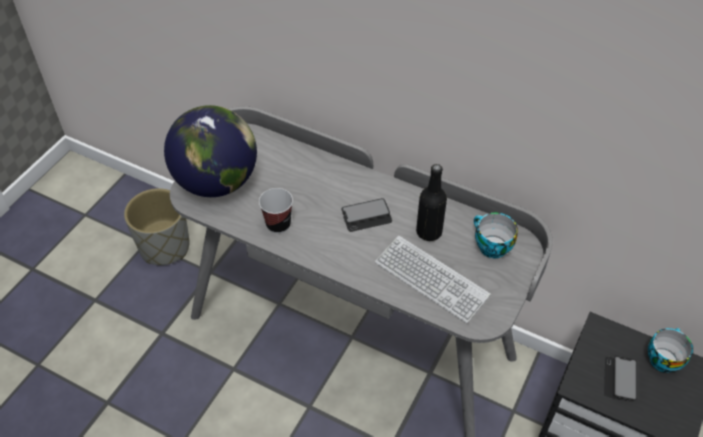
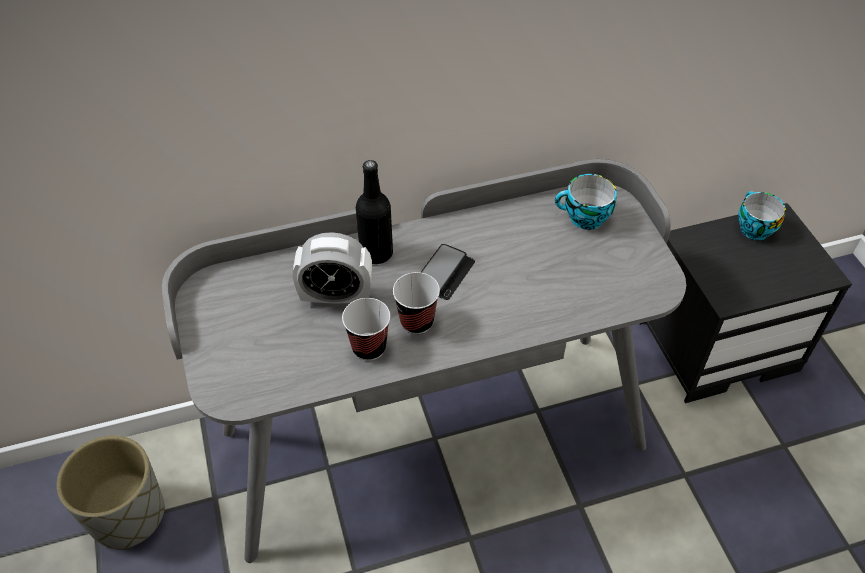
camera: 45 degrees left, 0 degrees up
globe [164,105,257,197] -> none
keyboard [375,236,491,323] -> none
black bottle [416,164,447,241] -> black bottle moved to [356,160,393,264]
phone [604,356,637,401] -> none
none -> alarm clock [293,232,372,307]
none -> cup [393,272,440,334]

